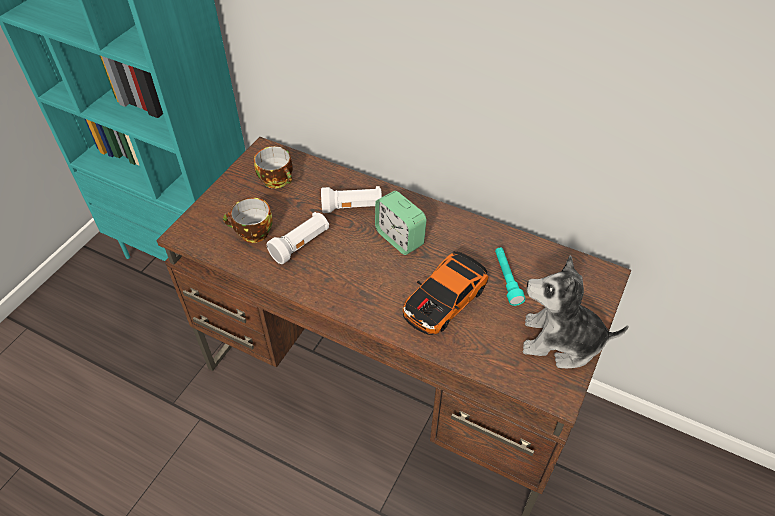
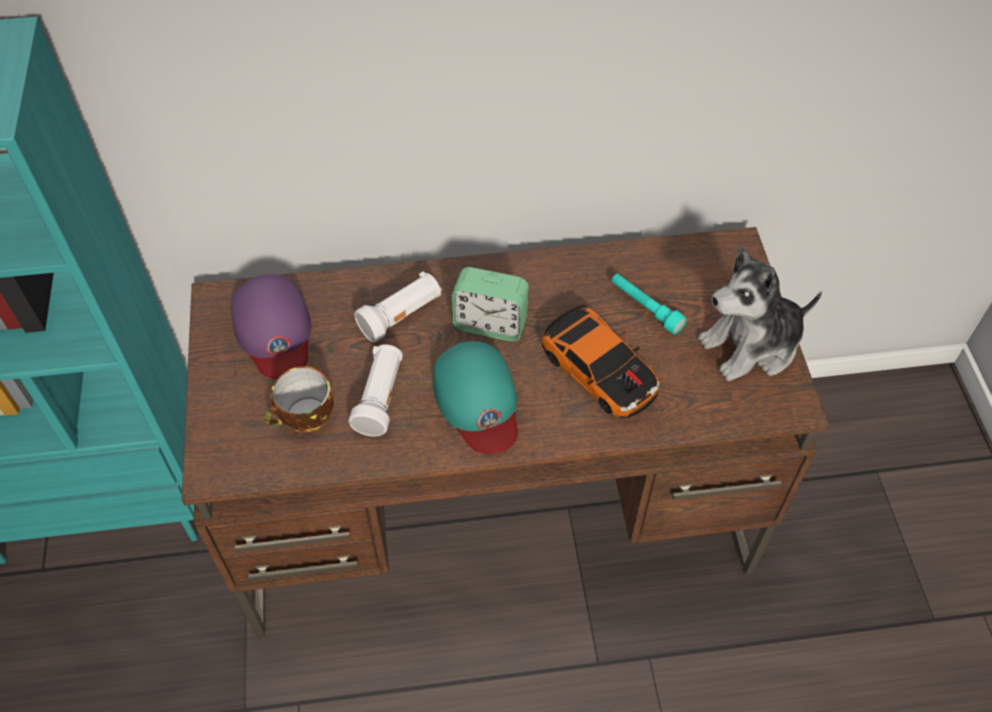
camera: 35 degrees left, 5 degrees up
cup [254,146,293,189] -> purple cap [231,274,311,379]
toy car [403,251,488,335] -> toy car turned 45 degrees counterclockwise [542,305,660,418]
none -> turquoise cap [433,341,518,454]

